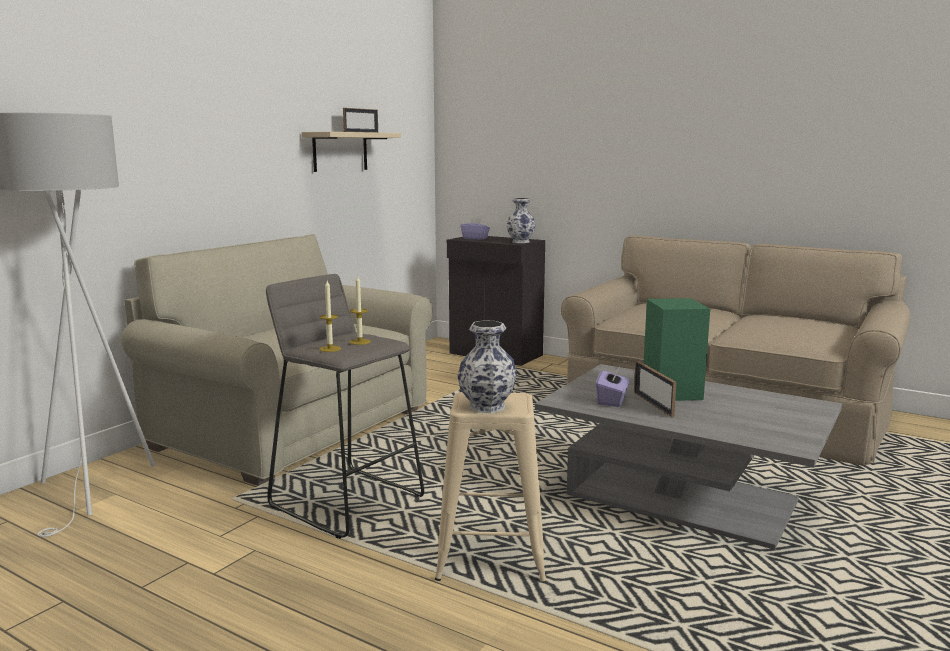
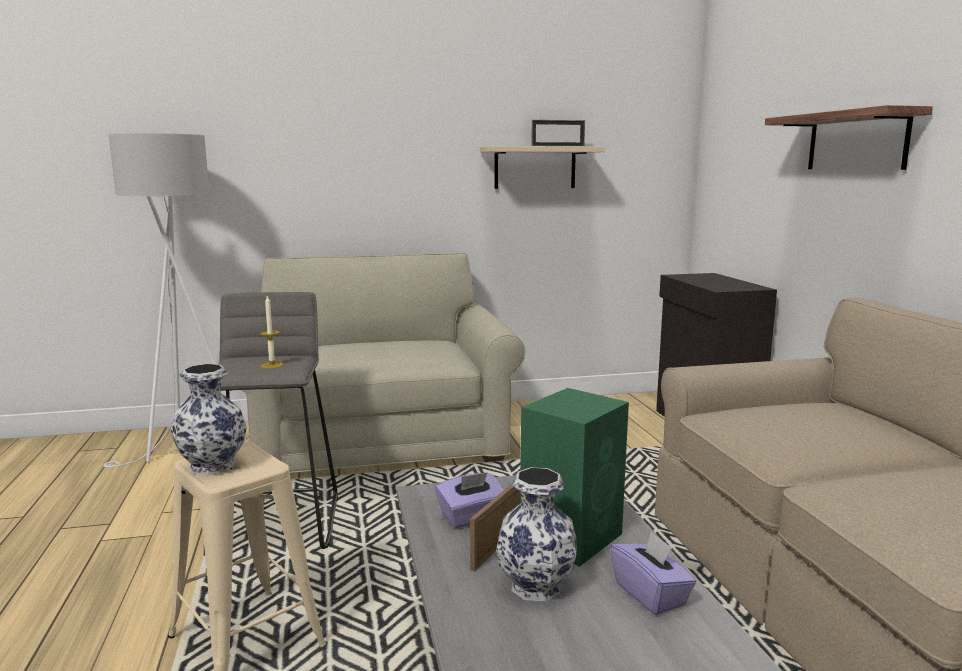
camera: 45 degrees right, 0 degrees up
candle [319,281,341,352] -> none
purple tissue box [460,217,490,240] -> purple tissue box moved to [611,531,696,615]
vase [507,198,536,243] -> vase moved to [496,467,577,602]
none -> shelf [765,105,933,170]

